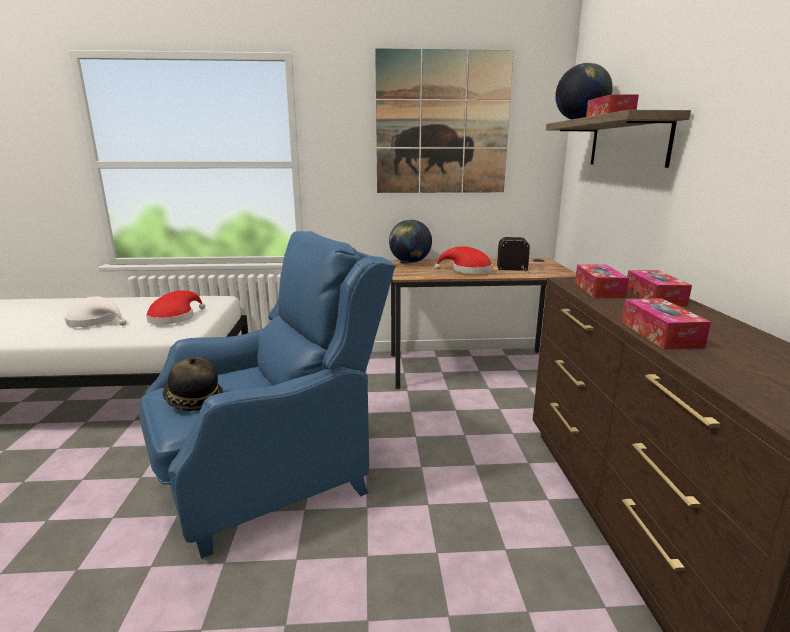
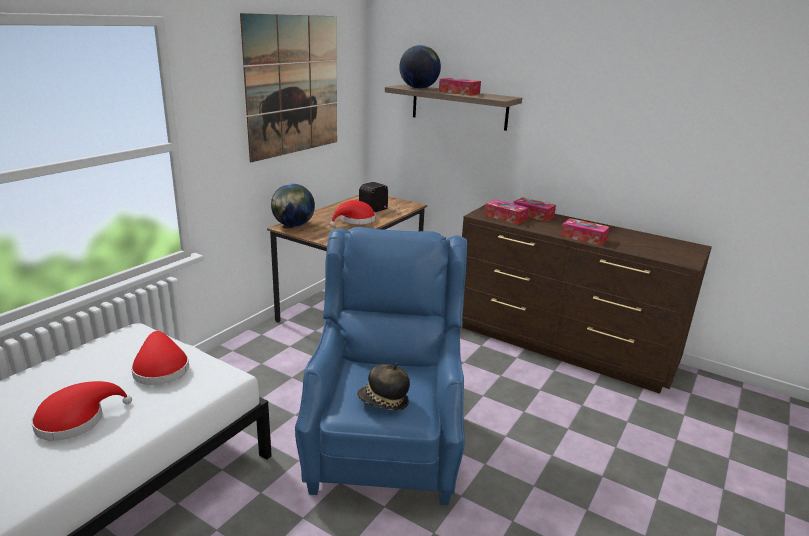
camera: 55 degrees left, 5 degrees up
white hat [65,296,126,327] -> red hat [31,381,132,441]

